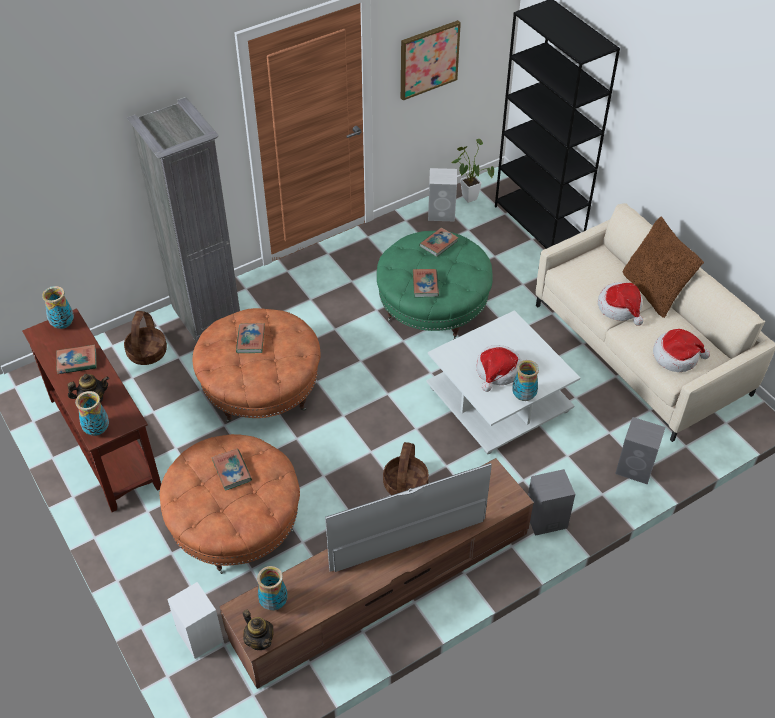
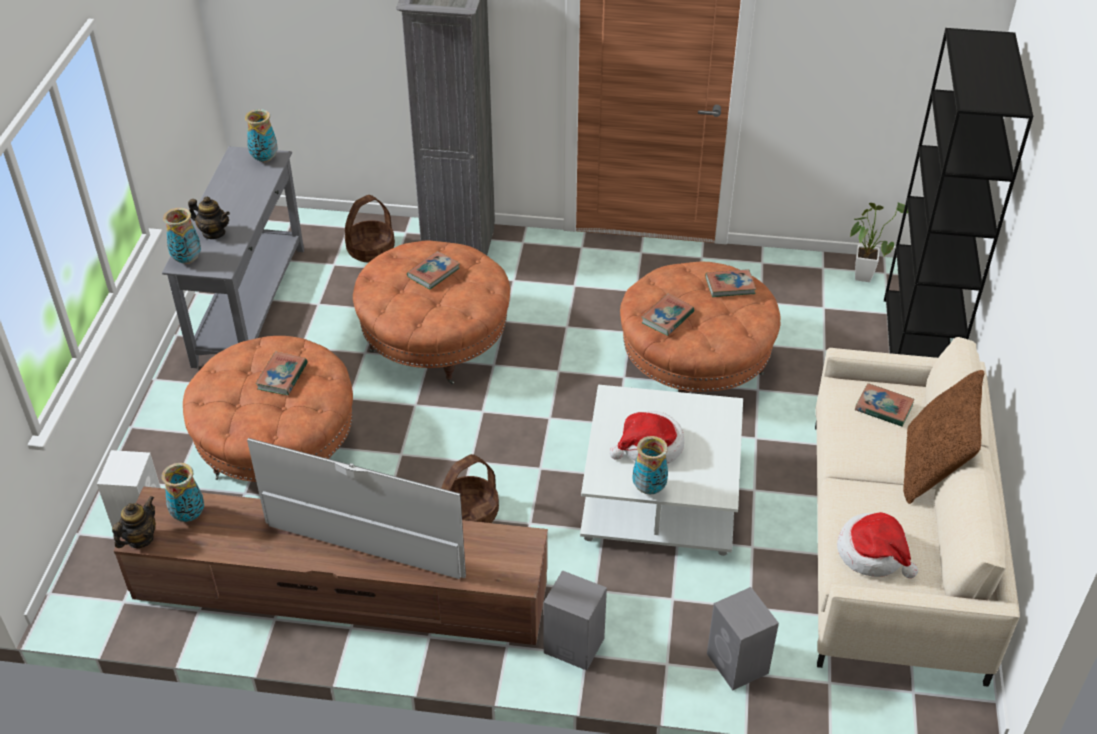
camera: 40 degrees right, 5 degrees down
brown console table [22,308,161,512] -> grey console table [162,146,304,368]
book [56,344,97,374] -> book moved to [855,383,915,427]
teapot [243,610,274,650] -> teapot turned 150 degrees counterclockwise [112,496,156,548]
green ottoman [377,231,493,340] -> brown ottoman [620,261,781,393]
picture [401,20,461,100] -> none
white speaker [428,168,457,222] -> none
hat [598,282,643,326] -> none

